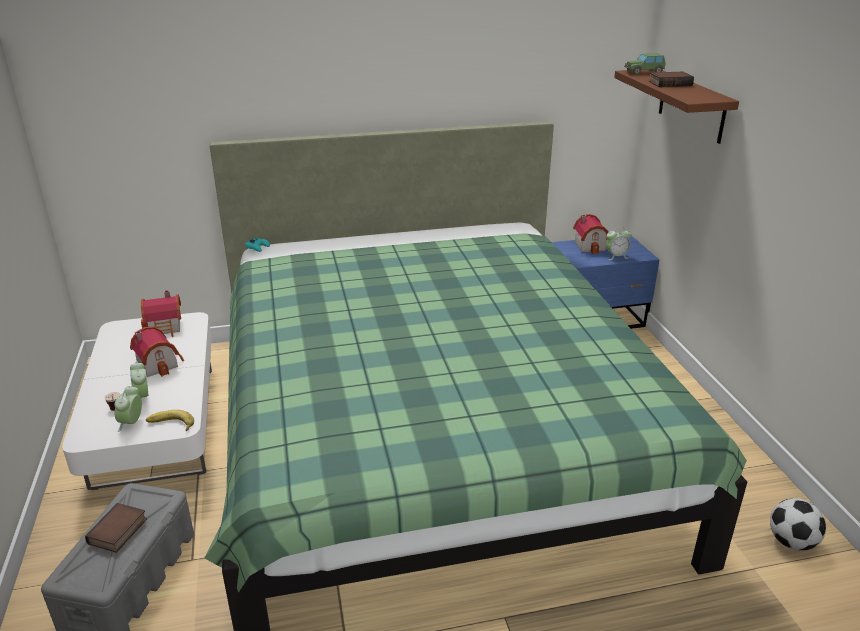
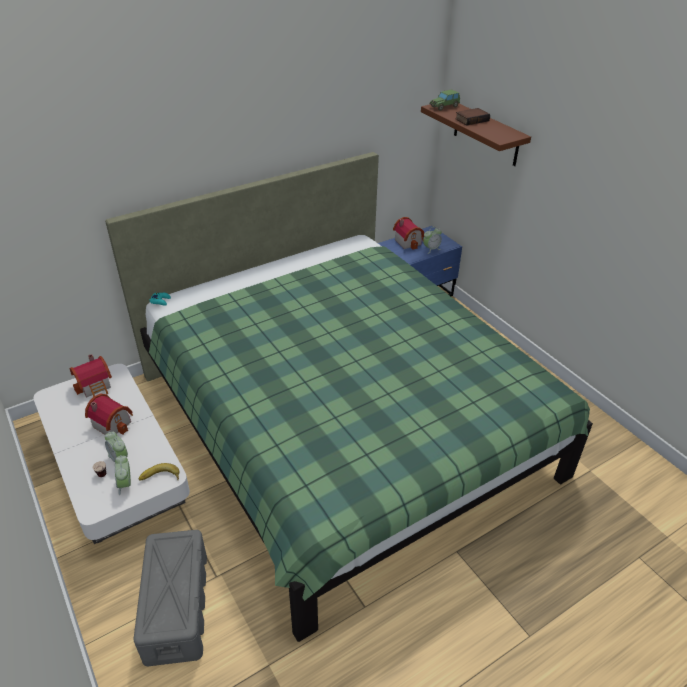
camera: 20 degrees left, 10 degrees up
book [85,503,147,553] -> none
football [770,498,826,551] -> none

